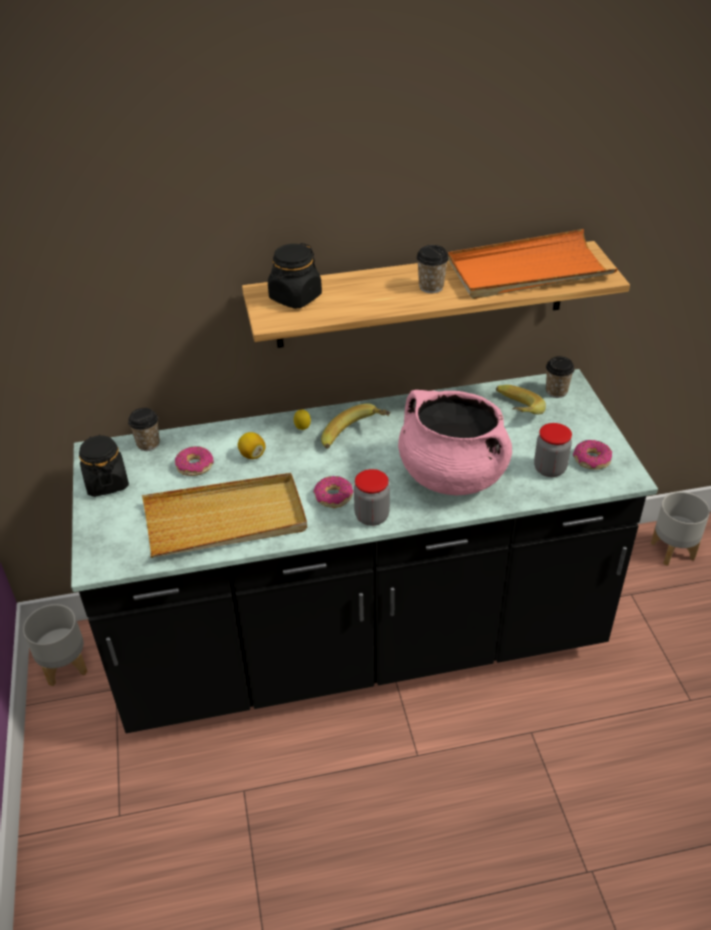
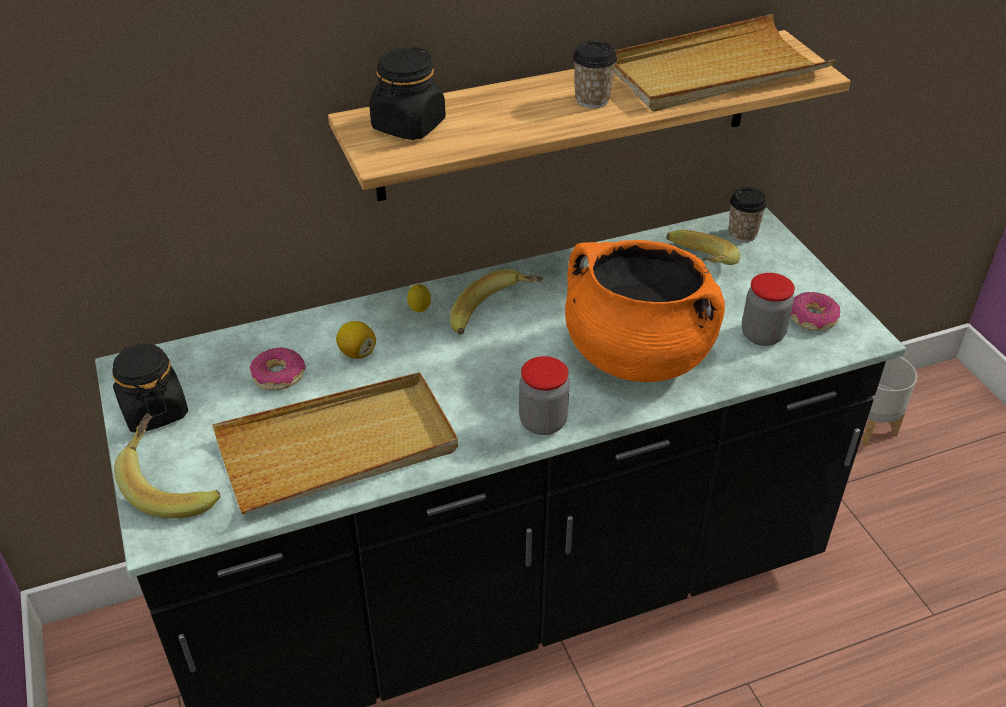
camera: 10 degrees left, 0 degrees up
grey planter [23,604,87,686] -> none
cup [128,408,160,451] -> none
donut [313,476,354,508] -> none
pink cooking pot [398,390,512,495] -> orange cooking pot [565,240,725,382]
orange tray [448,229,617,299] -> beige tray [614,14,835,112]
none -> banana [114,414,221,518]

